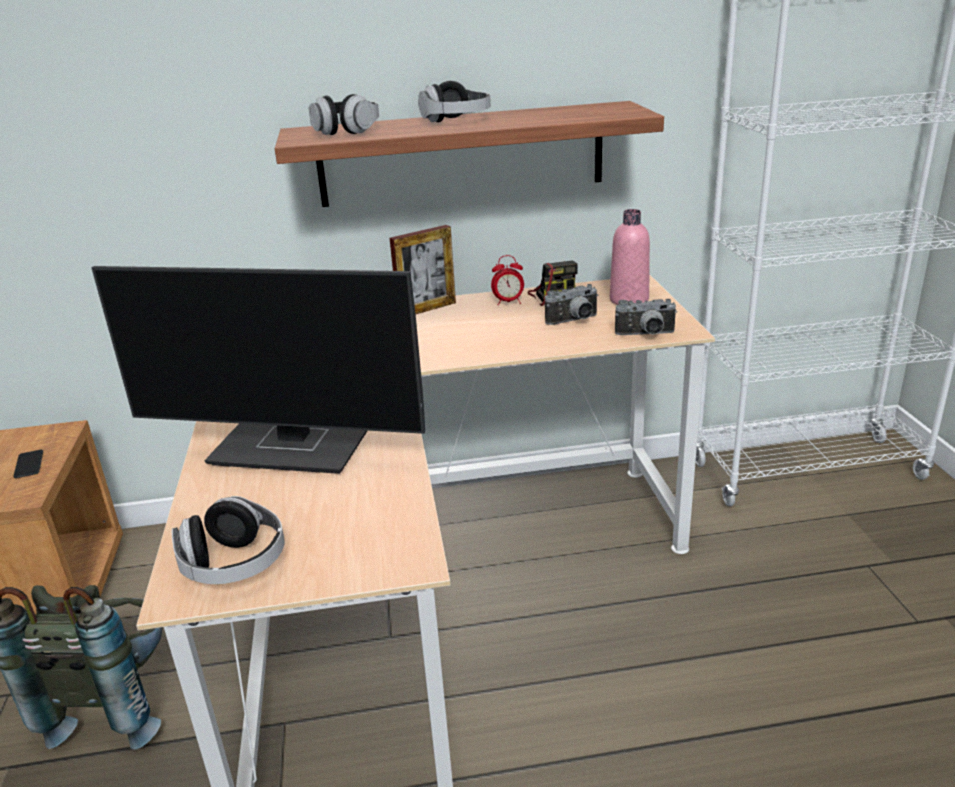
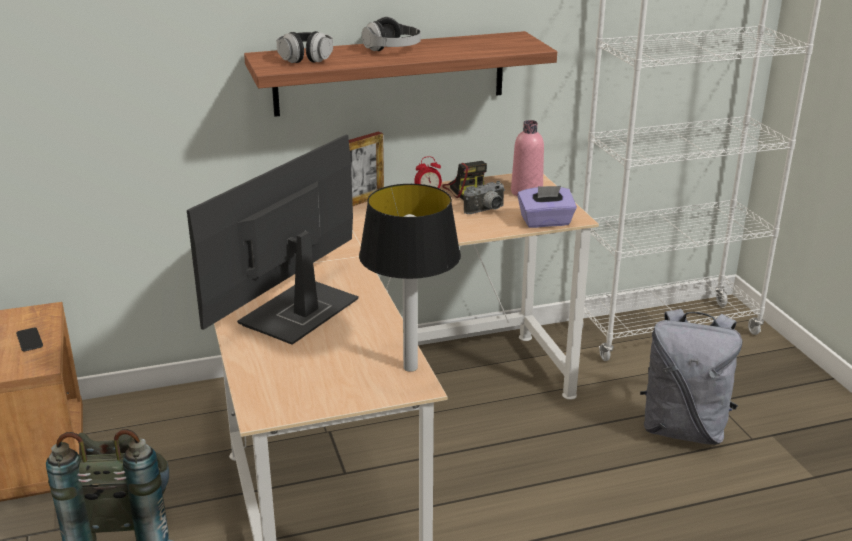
camera: 10 degrees left, 0 degrees up
monitor [91,266,425,474] -> monitor turned 120 degrees clockwise [187,135,359,345]
headphones [172,496,285,584] -> none
camera [615,299,677,335] -> purple tissue box [517,186,577,228]
none -> table lamp [359,184,461,372]
none -> grey backpack [640,309,742,445]

